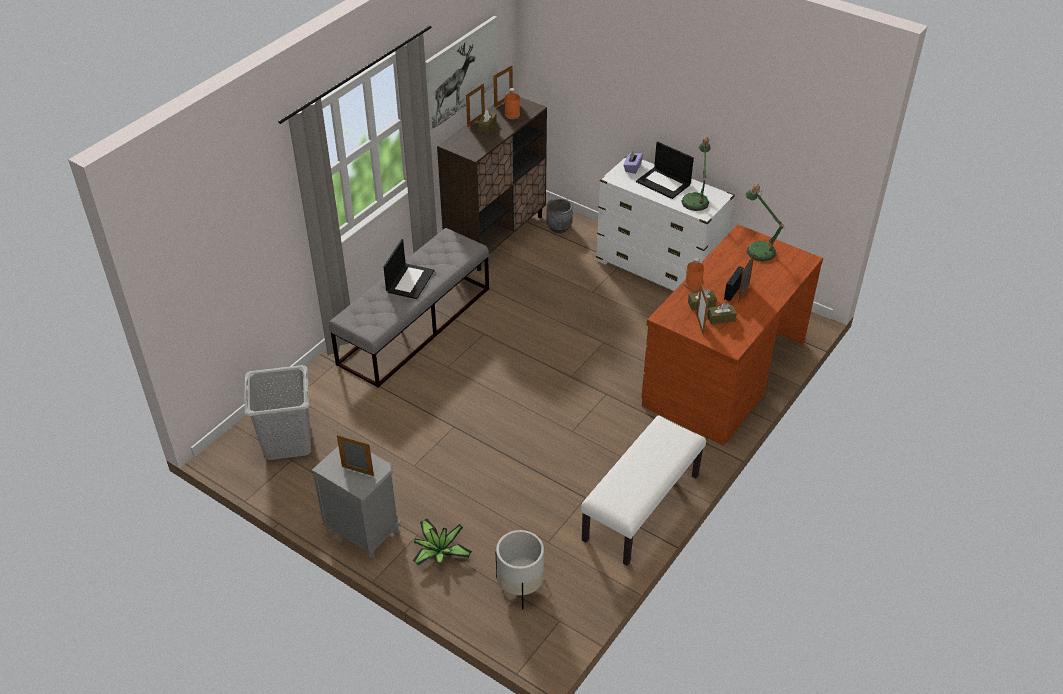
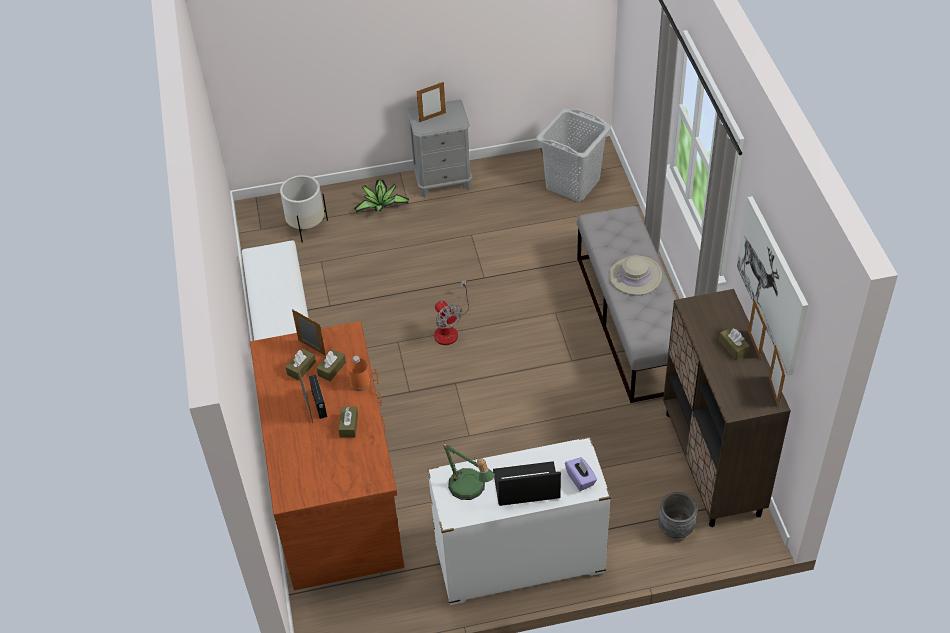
camera: 135 degrees right, 5 degrees up
laptop [383,239,434,299] -> beige hat [609,255,662,296]
orange bottle [505,88,520,119] -> none
table lamp [745,184,785,261] -> none
none -> brown tissue box [338,406,358,438]
none -> fan [434,279,469,345]

